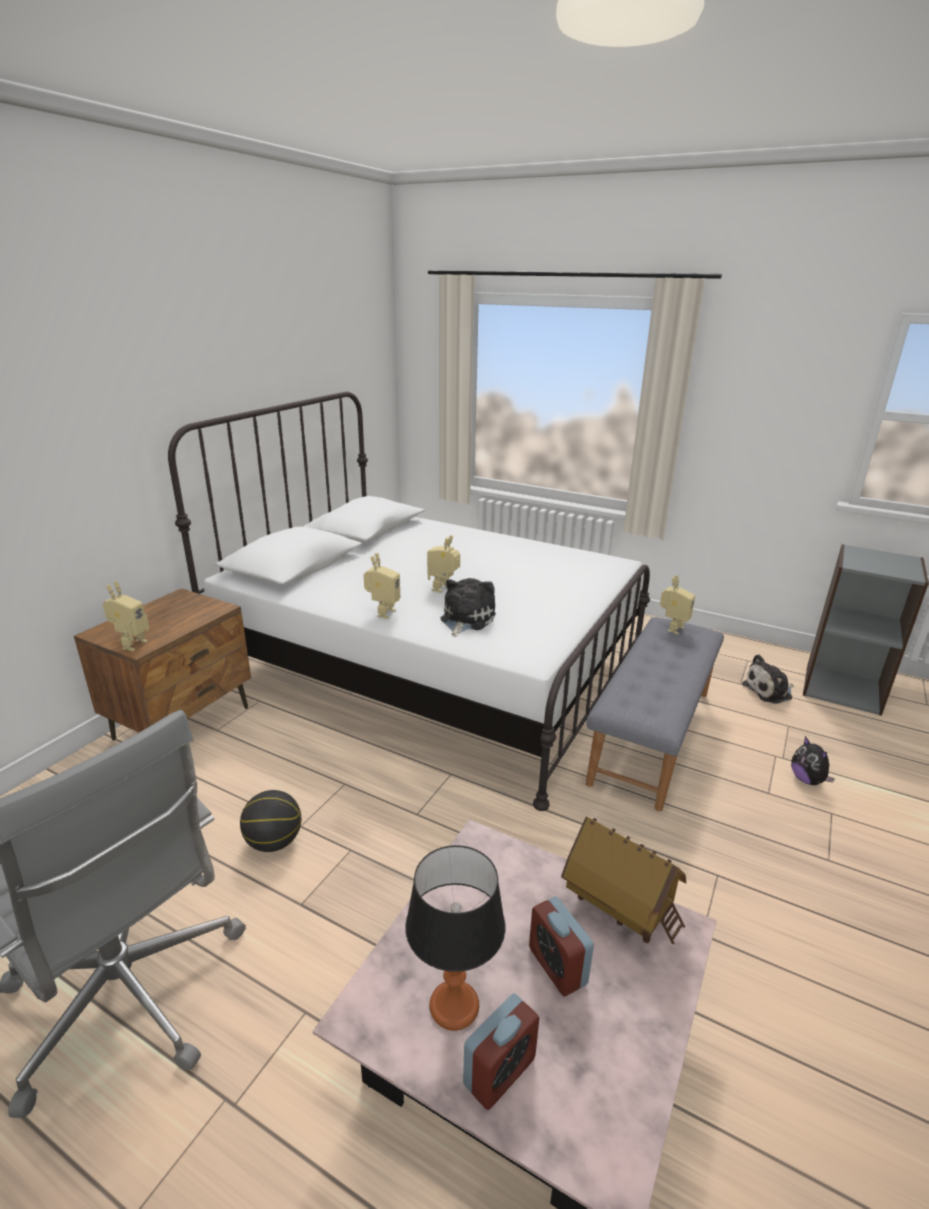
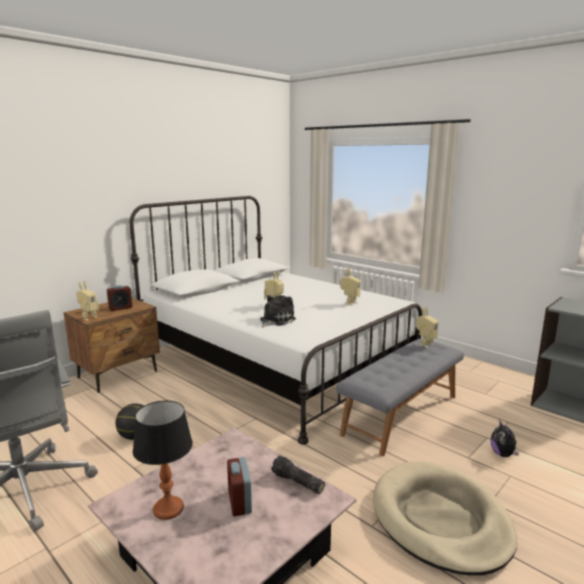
camera: 15 degrees right, 10 degrees down
toy robot [363,553,400,619] -> toy robot moved to [340,268,361,306]
alarm clock [463,993,539,1110] -> alarm clock moved to [106,285,133,311]
toy house [561,816,686,945] -> flashlight [271,456,325,494]
plush toy [742,654,793,704] -> none
none -> beige dog bed [373,461,518,576]

